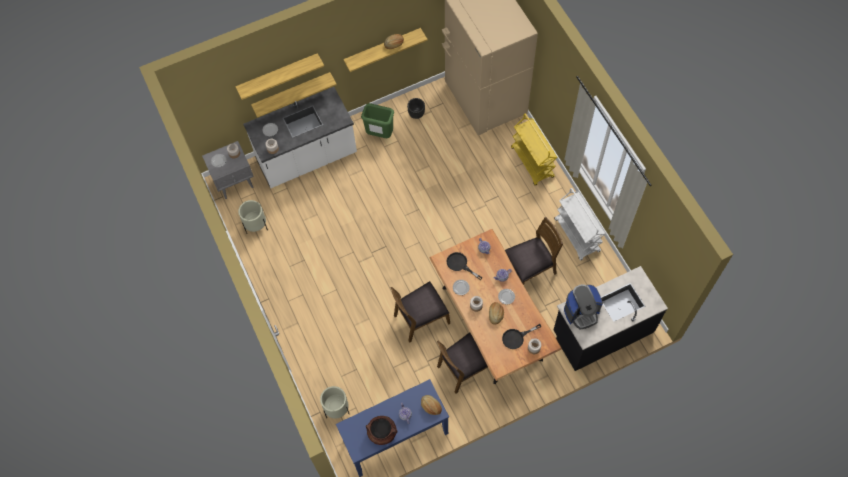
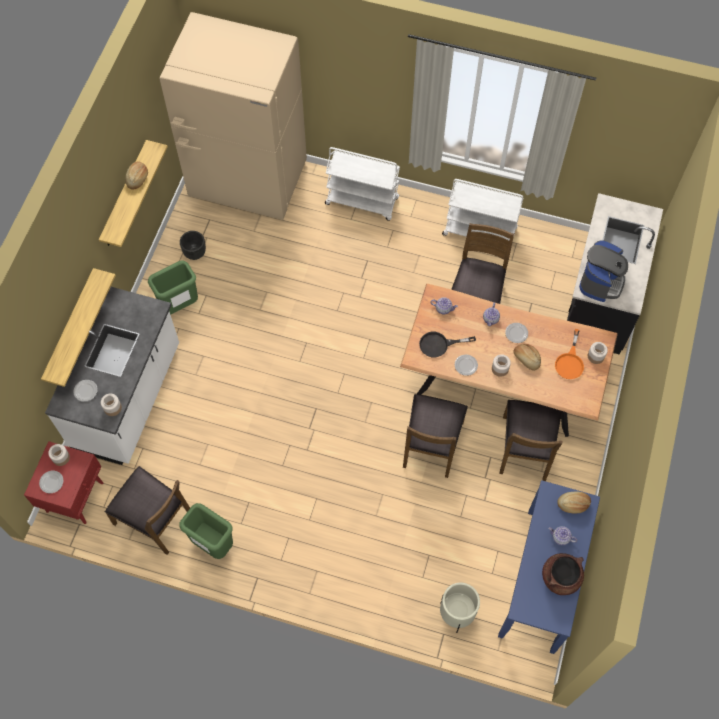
camera: 50 degrees left, 0 degrees up
grey nightstand [202,141,254,199] -> red nightstand [24,441,103,524]
shelf [235,53,324,100] -> none
beige planter [238,200,268,233] -> brown chair [105,466,190,555]
black frying pan [502,324,541,349] -> orange frying pan [555,329,584,379]
yellow cart [511,114,558,186] -> white cart [325,147,400,221]
none -> green trash can [179,503,233,559]

